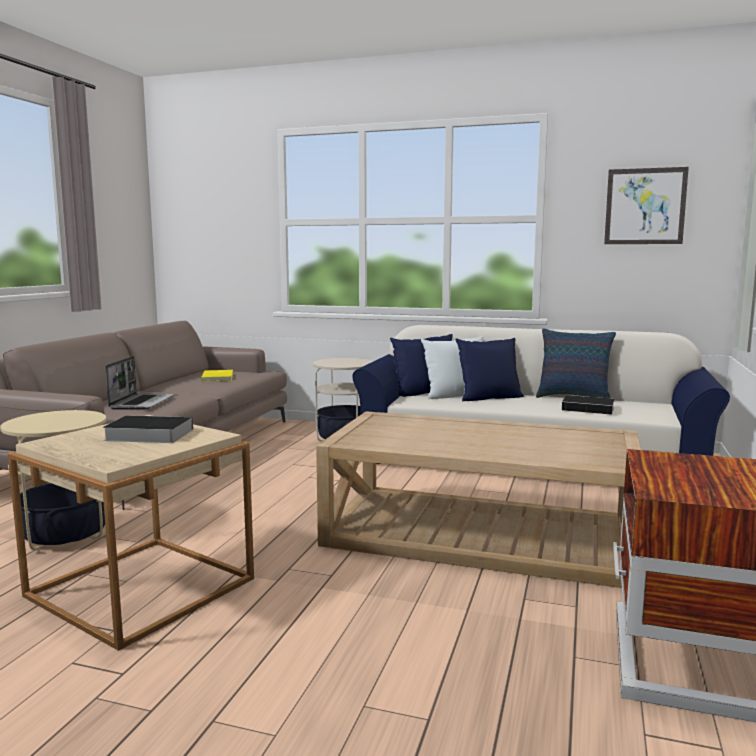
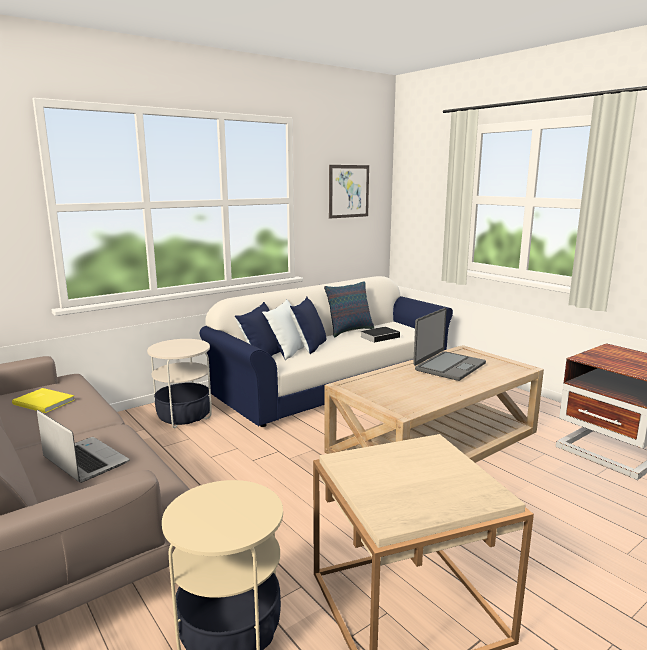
camera: 55 degrees left, 5 degrees up
book [102,415,193,443] -> none
none -> laptop [413,308,486,381]

